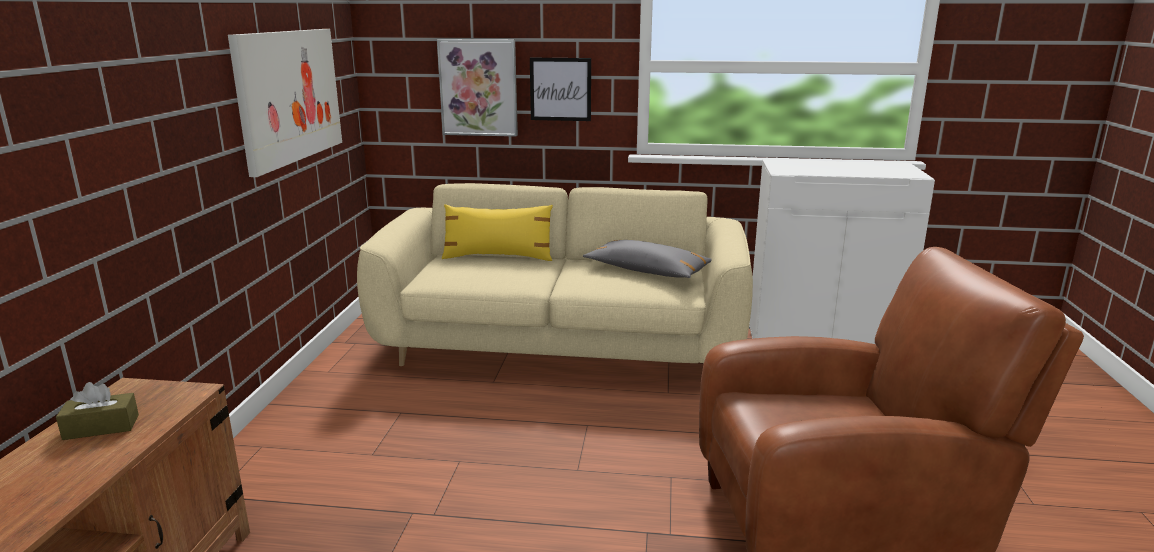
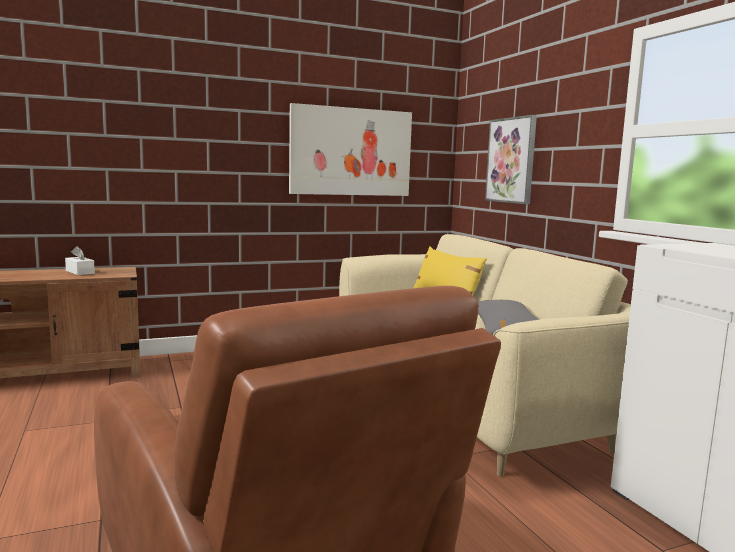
camera: 60 degrees right, 10 degrees down
brown tissue box [56,382,139,440] -> white tissue box [65,246,95,275]
picture [530,58,591,121] -> none

